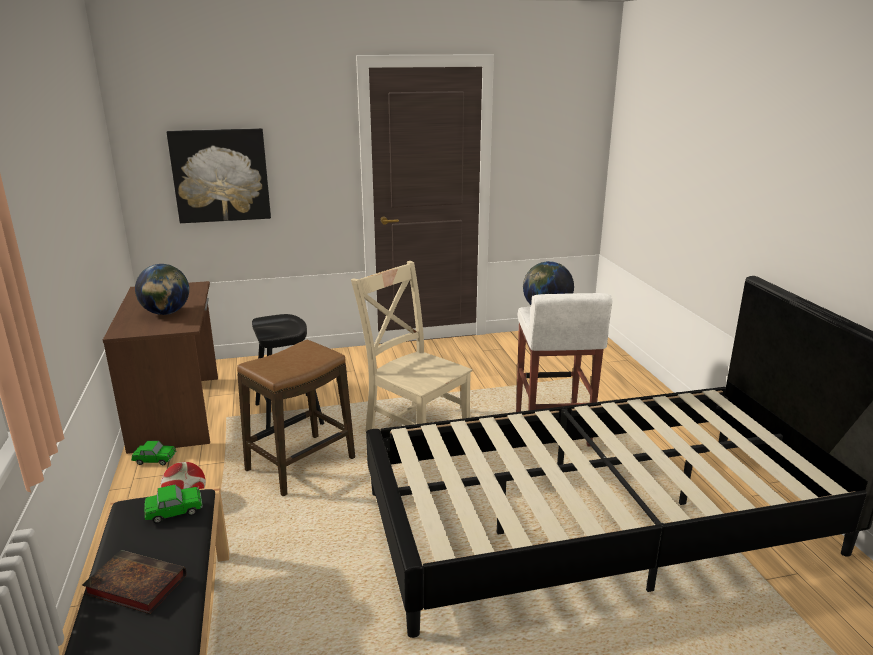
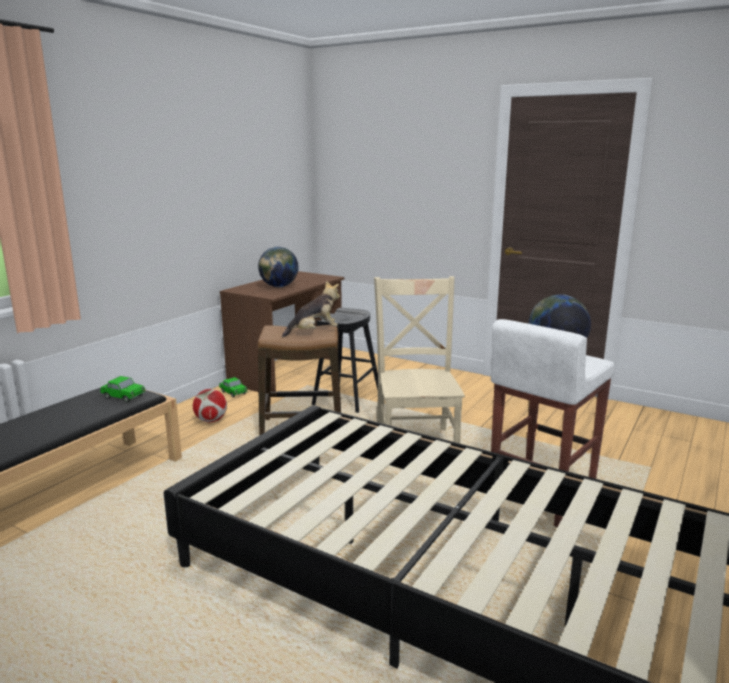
camera: 45 degrees right, 5 degrees down
book [82,550,187,614] -> none
picture [167,128,271,223] -> none
none -> plush toy [282,281,340,337]

